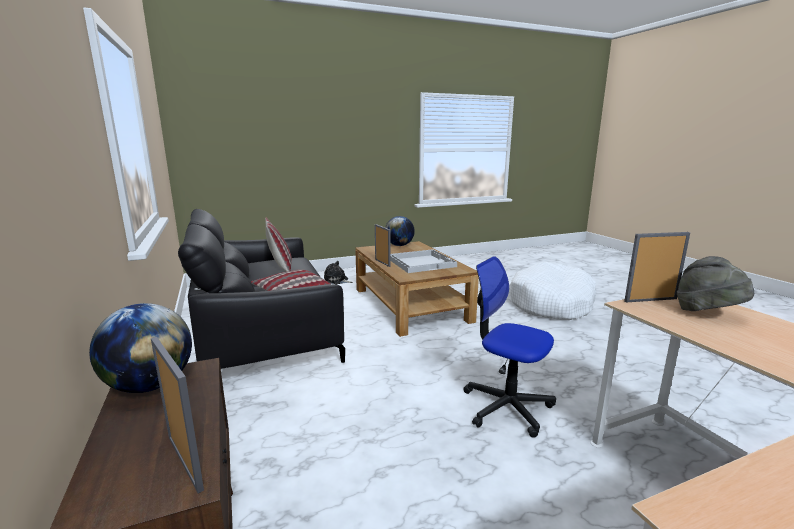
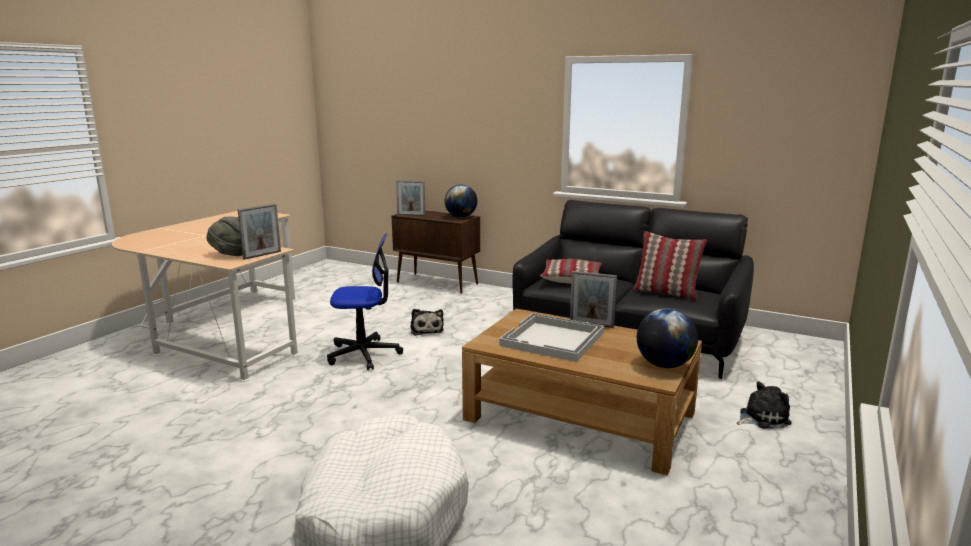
camera: 140 degrees right, 0 degrees up
none -> plush toy [410,309,444,336]

